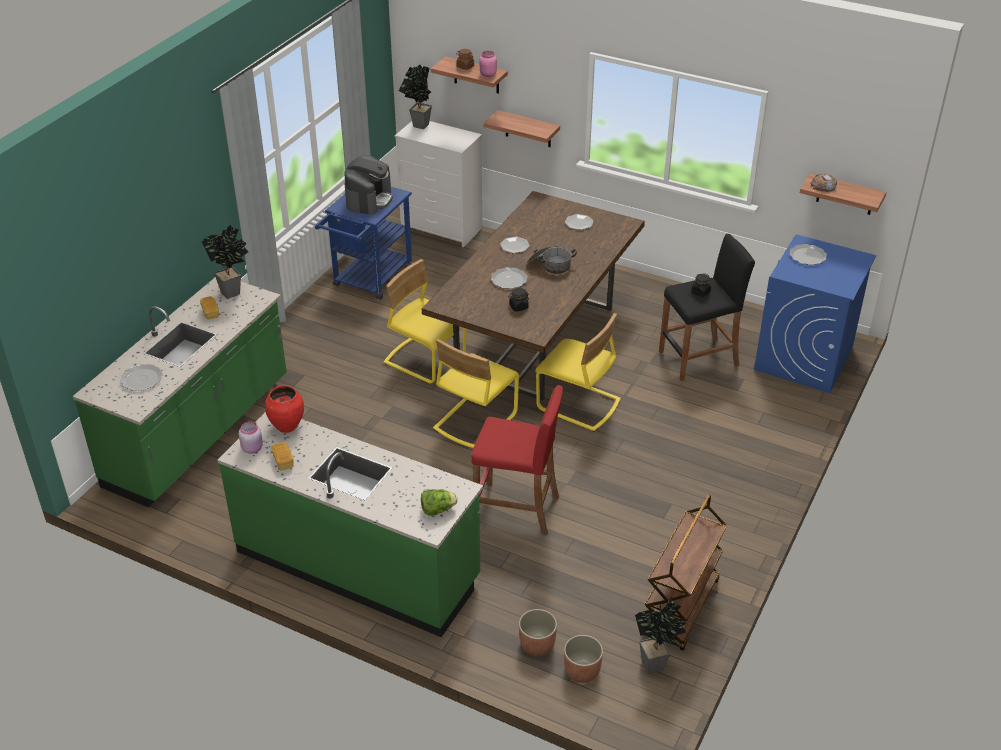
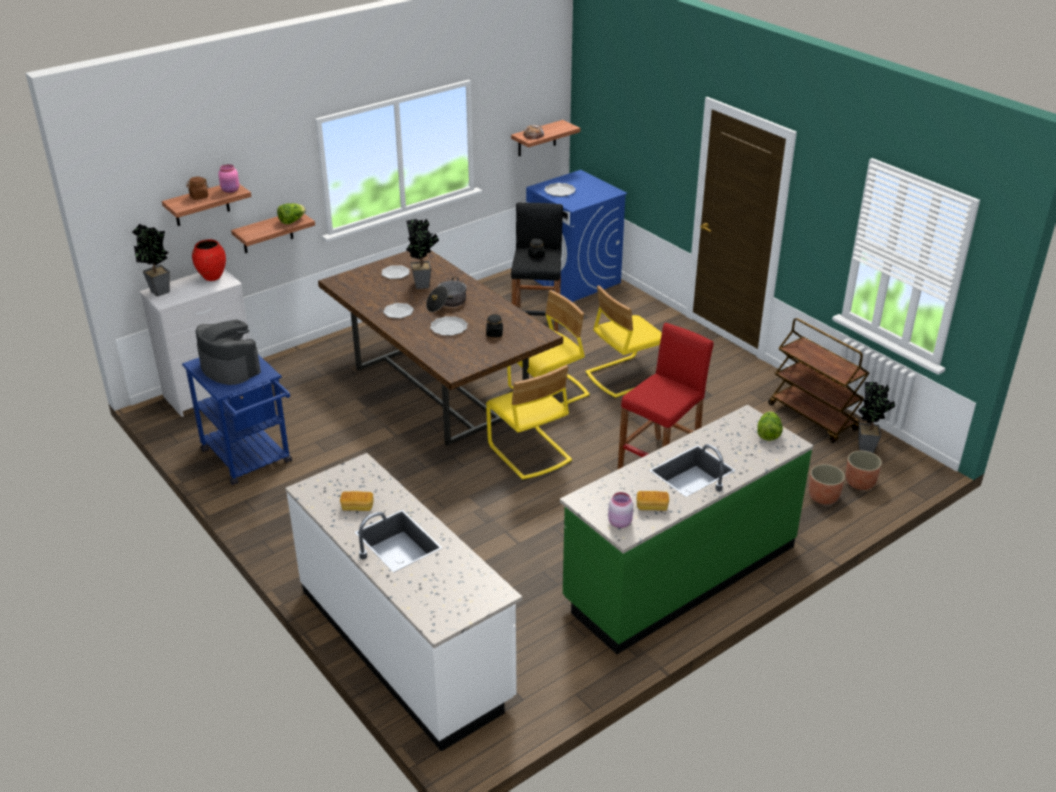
camera: 65 degrees left, 5 degrees down
green counter [73,277,287,507] -> white counter [285,453,522,752]
plate [120,364,163,390] -> none
potted plant [202,225,248,299] -> potted plant moved to [406,219,439,289]
red vase [265,385,304,433] -> red vase moved to [192,239,226,281]
yellow chair [384,259,466,383] -> yellow chair moved to [586,285,662,398]
none -> lettuce [277,203,306,224]

